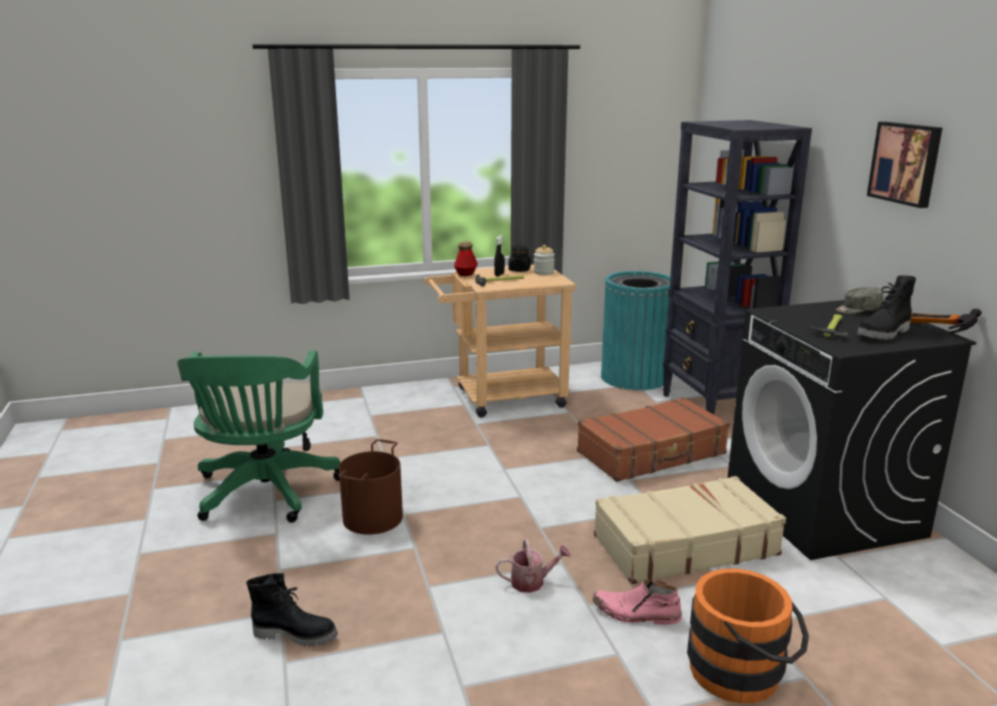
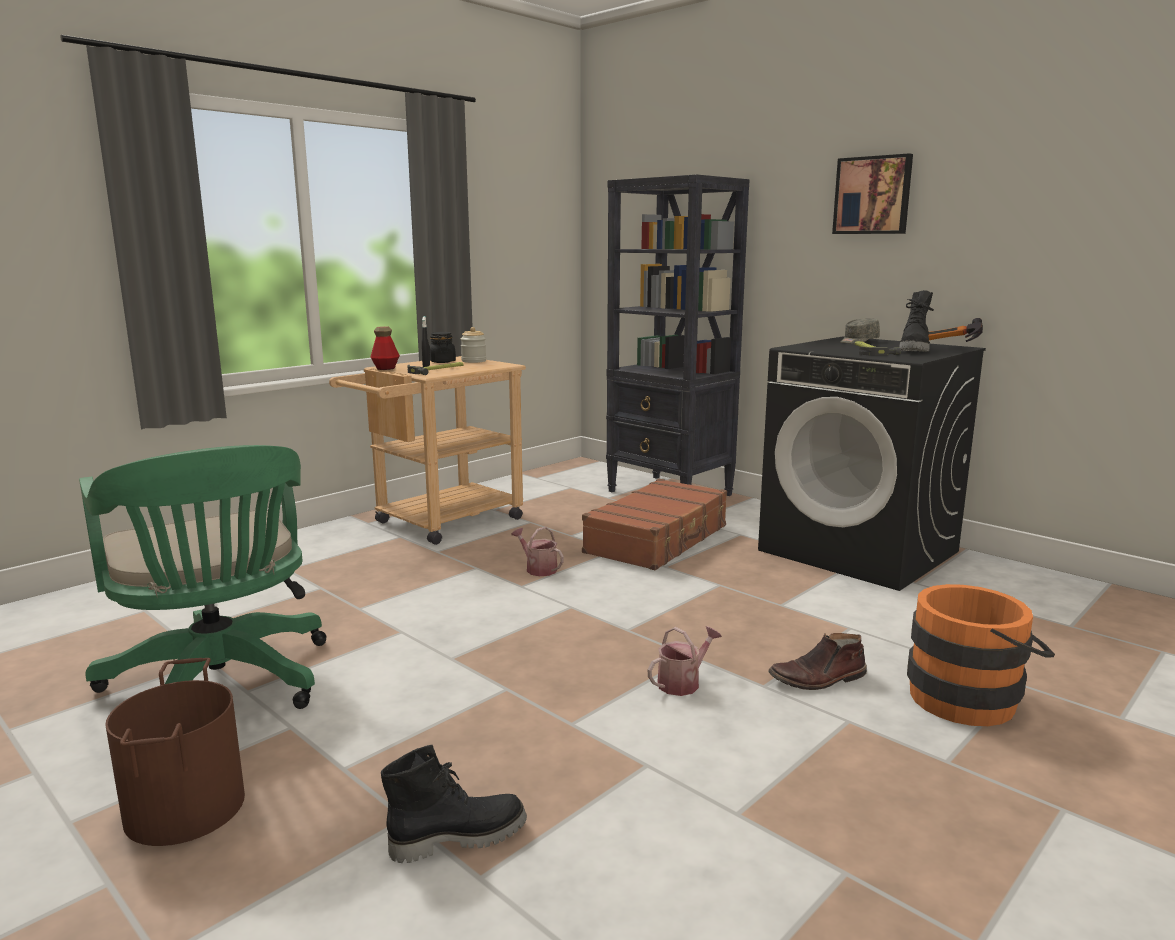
camera: 30 degrees left, 5 degrees down
brown bucket [339,439,403,535] -> brown bucket moved to [105,658,245,846]
pink boot [593,579,682,625] -> brown boot [768,633,867,690]
beige suitcase [594,476,786,584] -> none
turquoise trash can [601,271,670,390] -> none
none -> watering can [511,527,564,576]

